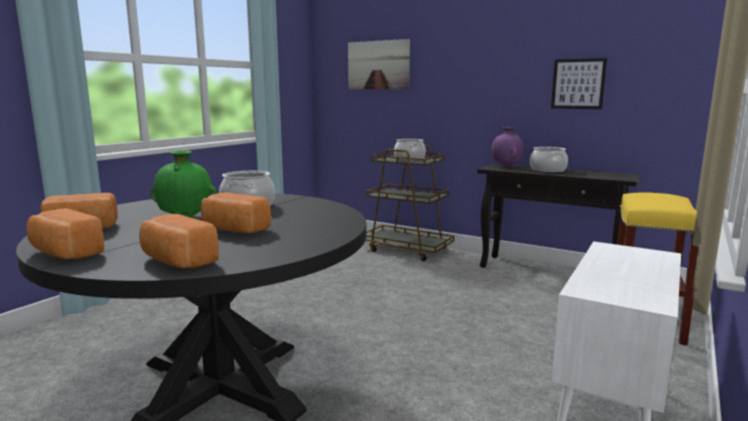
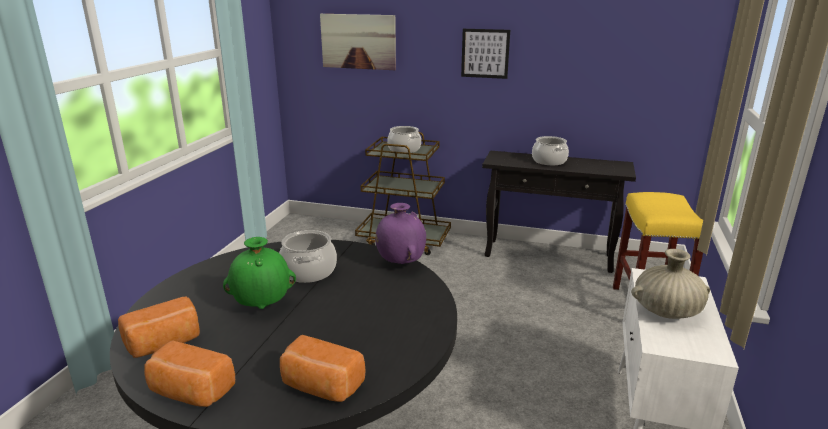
camera: 15 degrees left, 10 degrees up
bread [201,192,271,233] -> none
purple vase [491,127,524,167] -> purple vase moved to [375,203,426,264]
picture [551,58,607,109] -> picture moved to [461,29,510,79]
none -> beige vase [631,249,710,319]

